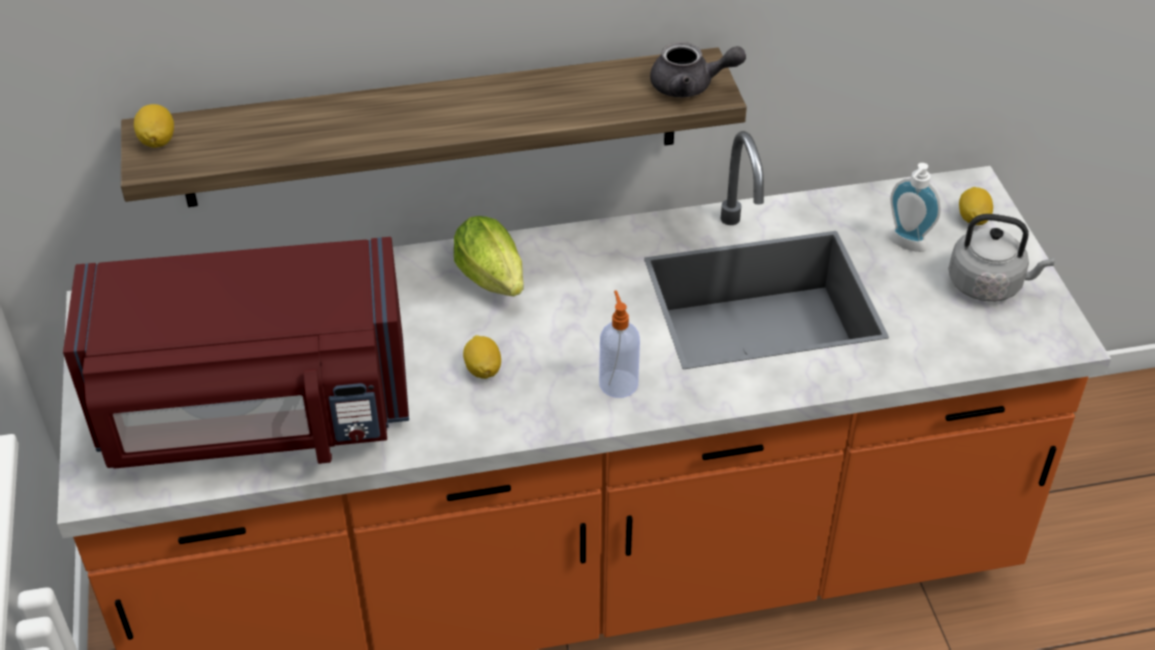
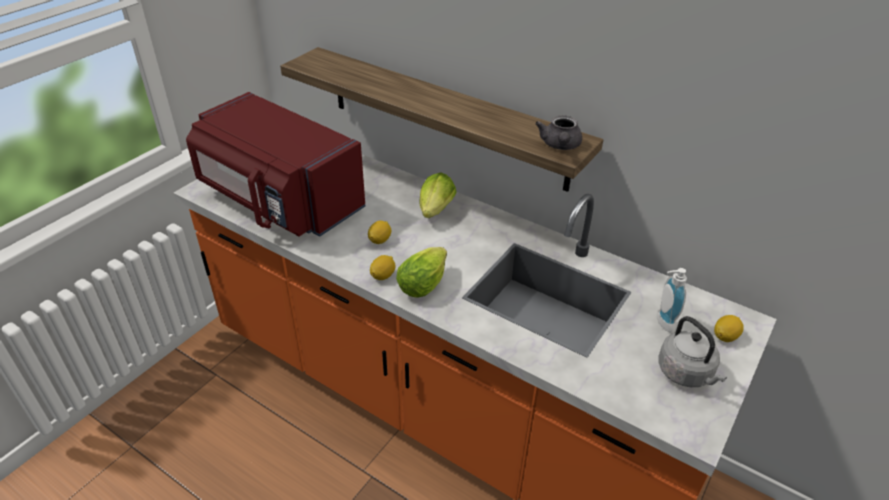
camera: 45 degrees right, 5 degrees down
lemon [134,104,174,148] -> lemon moved to [370,255,396,280]
soap dispenser [599,290,640,398] -> lettuce [396,247,447,298]
grey teapot [650,42,746,97] -> grey teapot turned 45 degrees clockwise [535,115,582,150]

